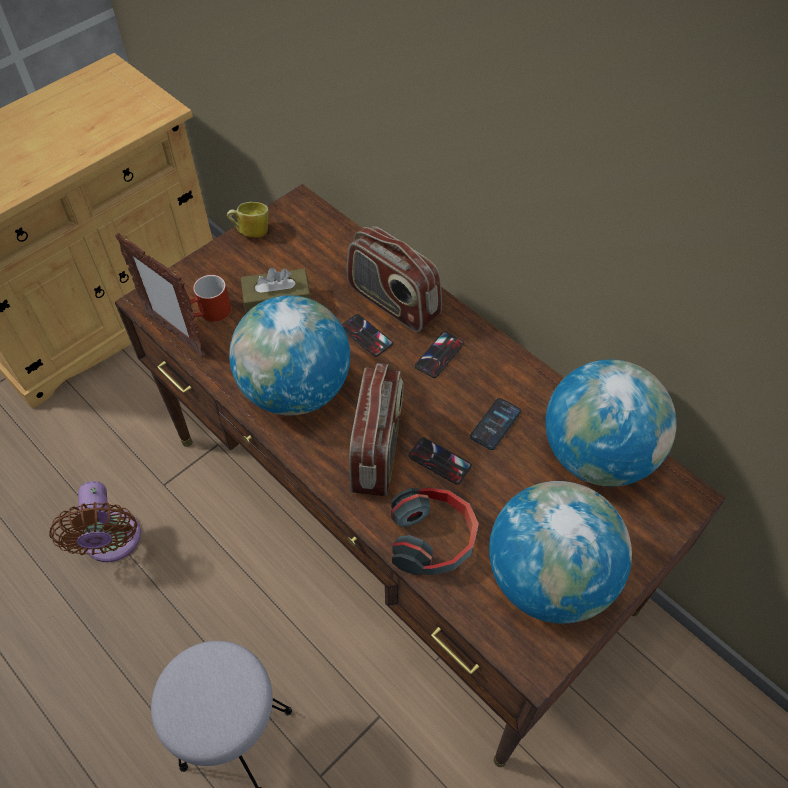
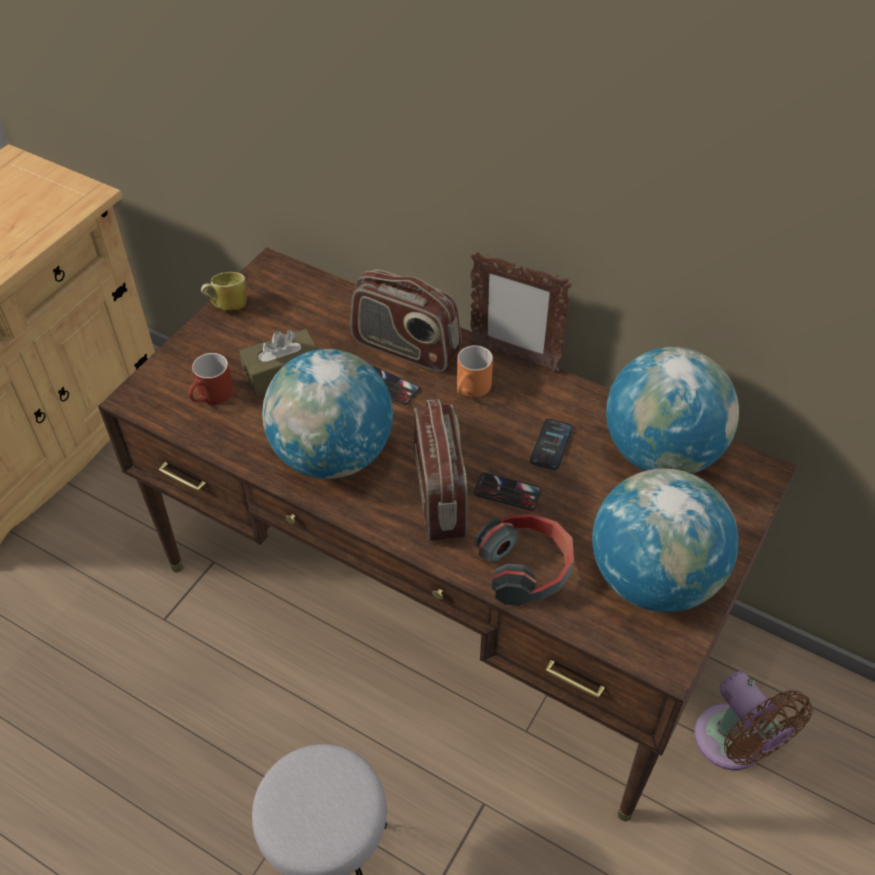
camera: 15 degrees left, 5 degrees down
brown fan [49,481,141,562] -> brown fan moved to [694,671,813,770]
picture frame [115,233,206,357] -> picture frame moved to [471,252,572,372]
phone [415,332,464,378] -> orange mug [457,345,493,397]

